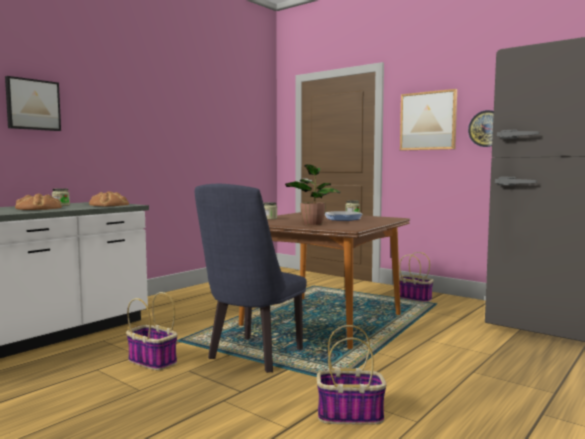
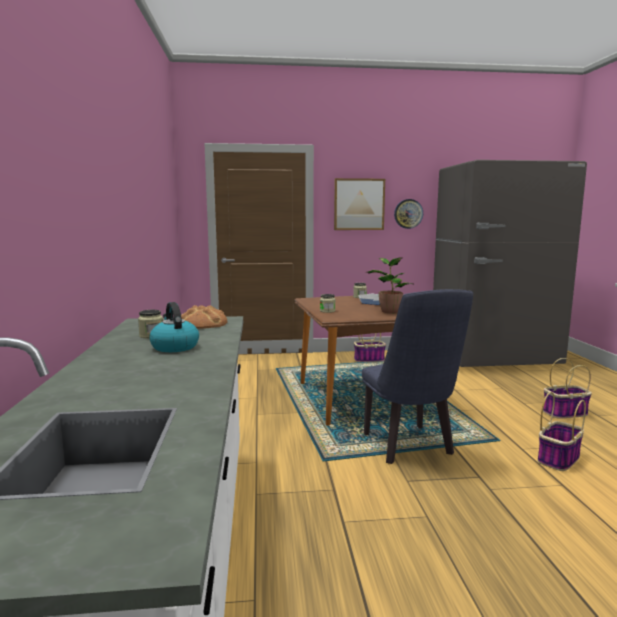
camera: 45 degrees left, 5 degrees up
picture [5,76,61,131] -> none
bread [15,194,62,210] -> kettle [149,302,199,352]
basket [126,292,178,370] -> basket moved to [543,358,592,419]

